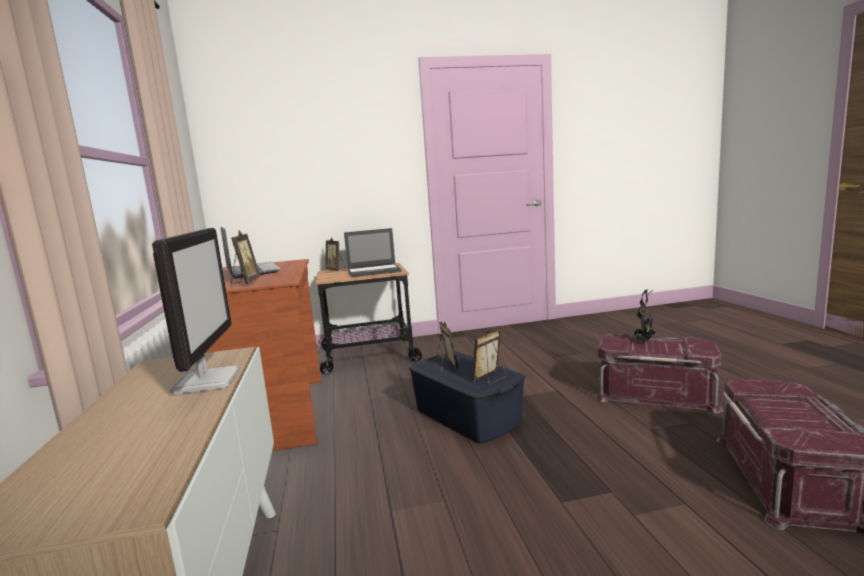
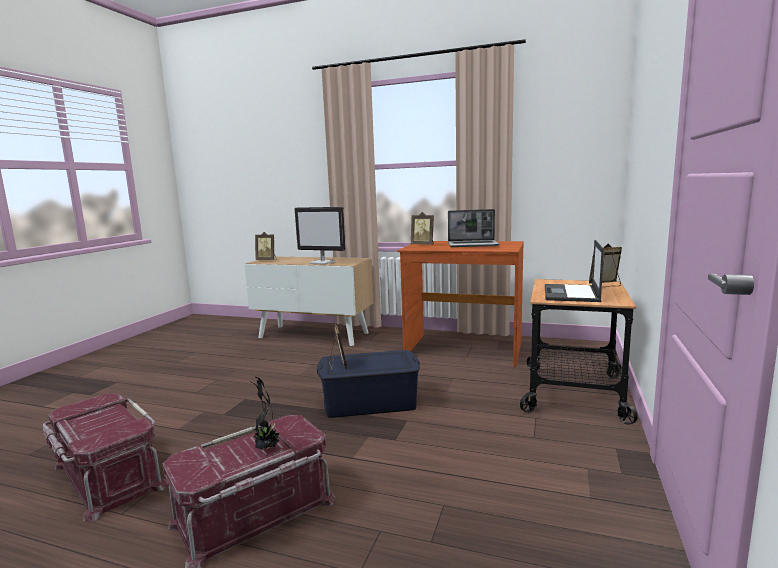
camera: 120 degrees right, 0 degrees up
picture frame [435,321,459,370] -> picture frame moved to [255,232,276,260]

